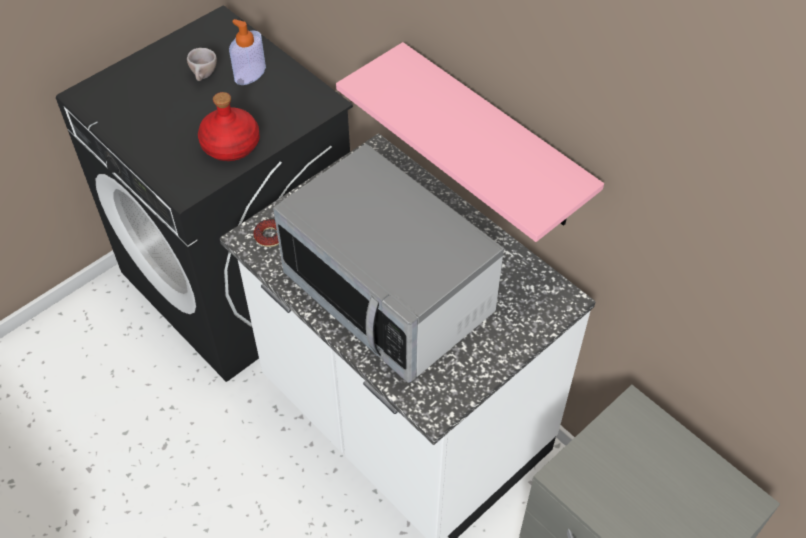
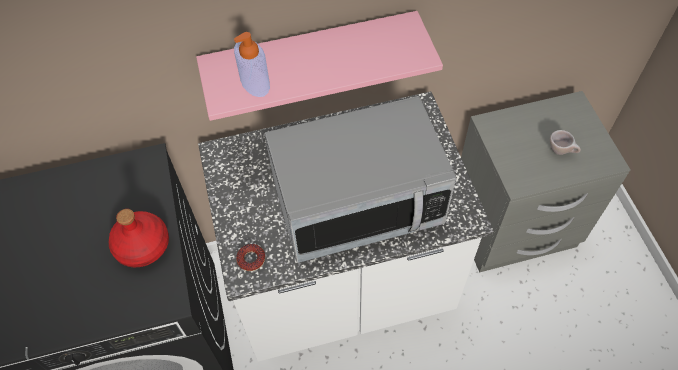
camera: 60 degrees left, 5 degrees up
beige cup [187,48,217,81] -> beige cup moved to [550,130,581,155]
soap dispenser [229,19,266,85] -> soap dispenser moved to [234,32,270,97]

